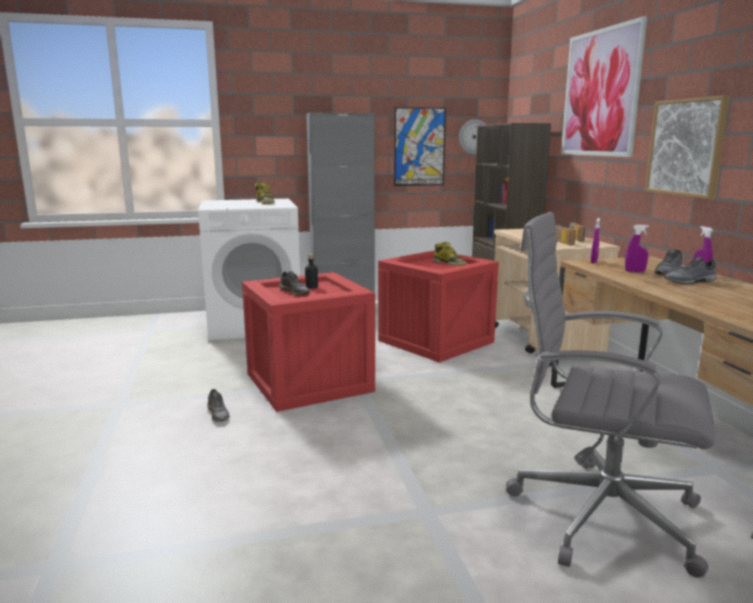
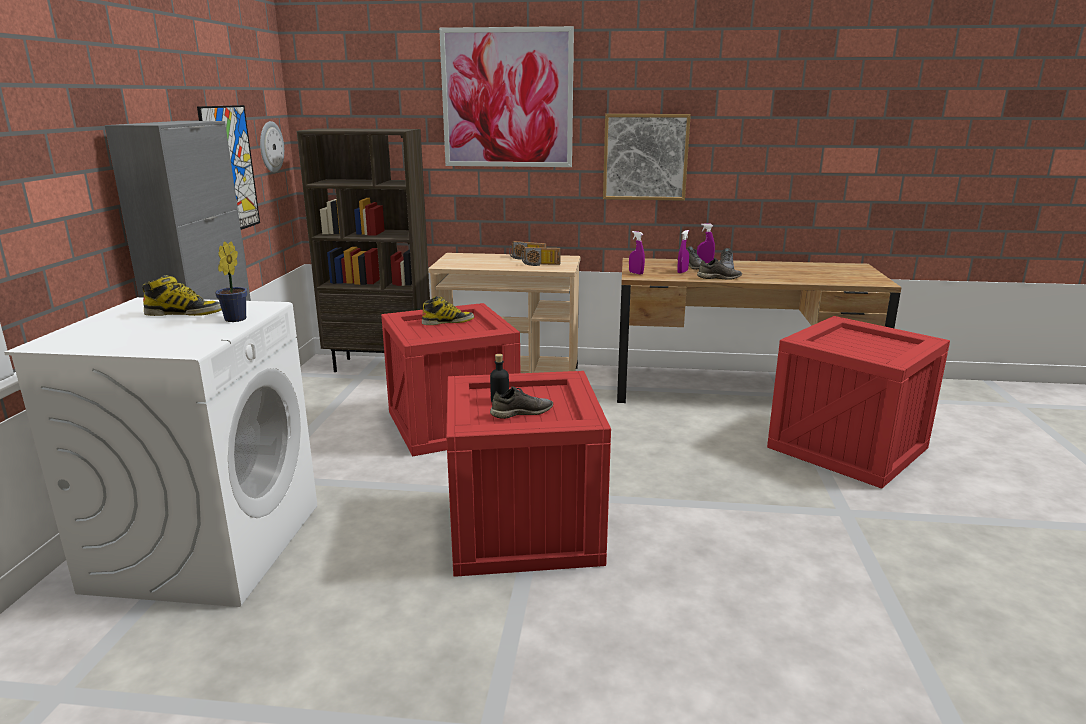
camera: 70 degrees left, 5 degrees up
grey shoe [207,389,230,422] -> grey shoe moved to [697,258,742,280]
grey office chair [506,212,714,578] -> crate [767,316,950,489]
none -> potted plant [215,241,248,322]

